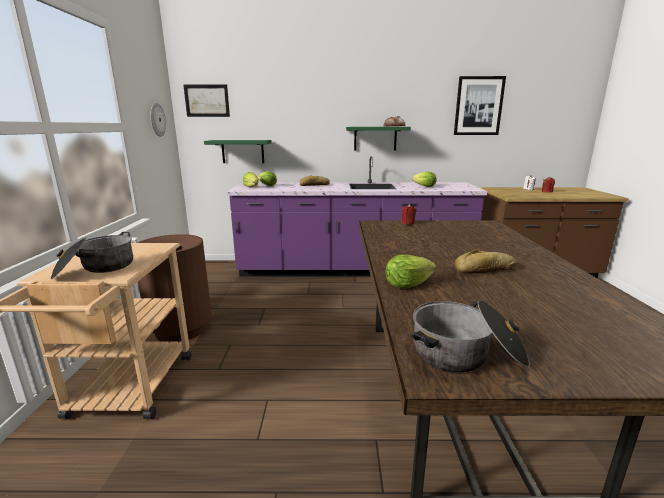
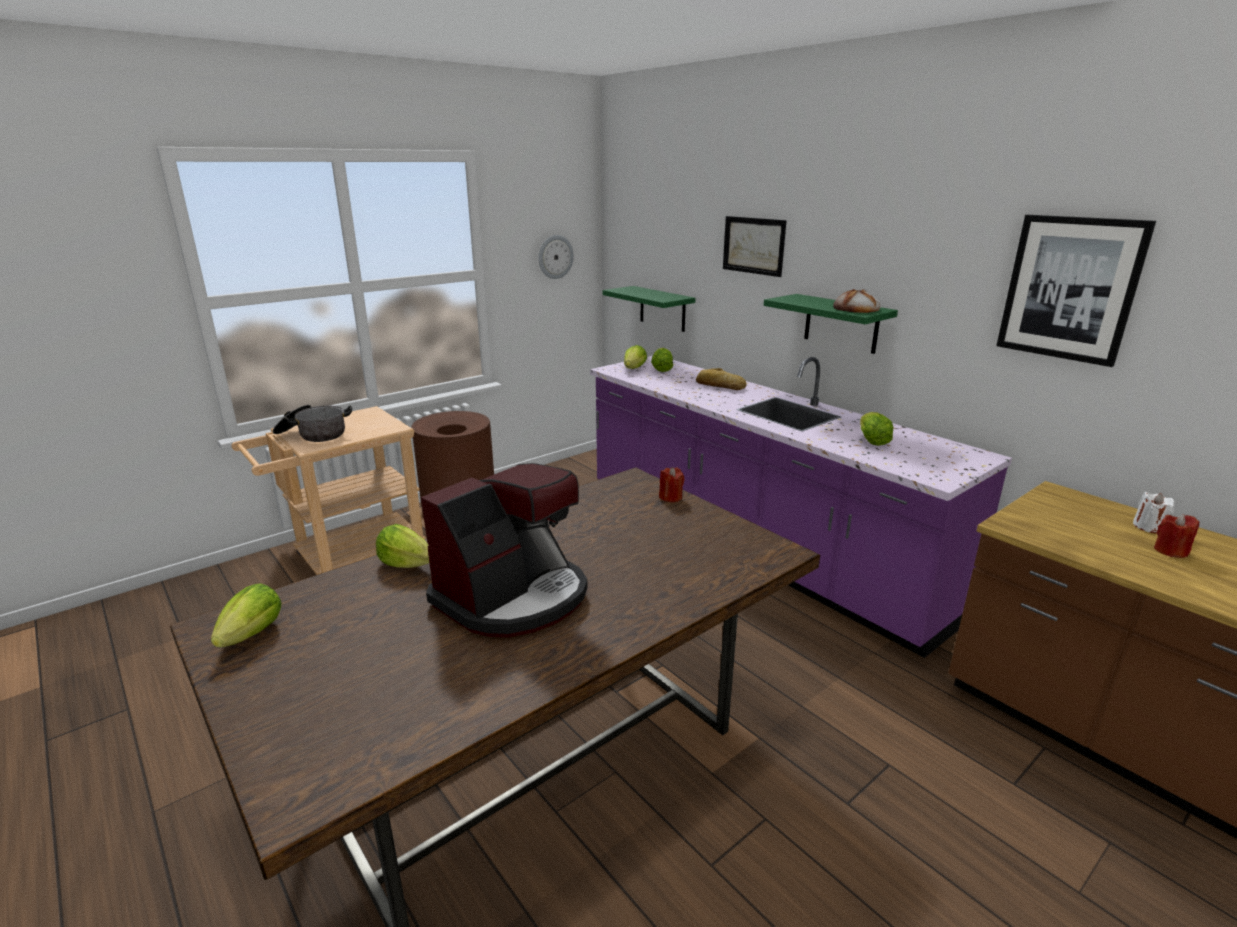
camera: 50 degrees right, 5 degrees up
picture [183,84,230,117] -> picture moved to [723,216,787,277]
cooking pot [412,300,530,373] -> lettuce [211,583,282,648]
bread [455,249,516,274] -> coffee machine [421,463,588,638]

